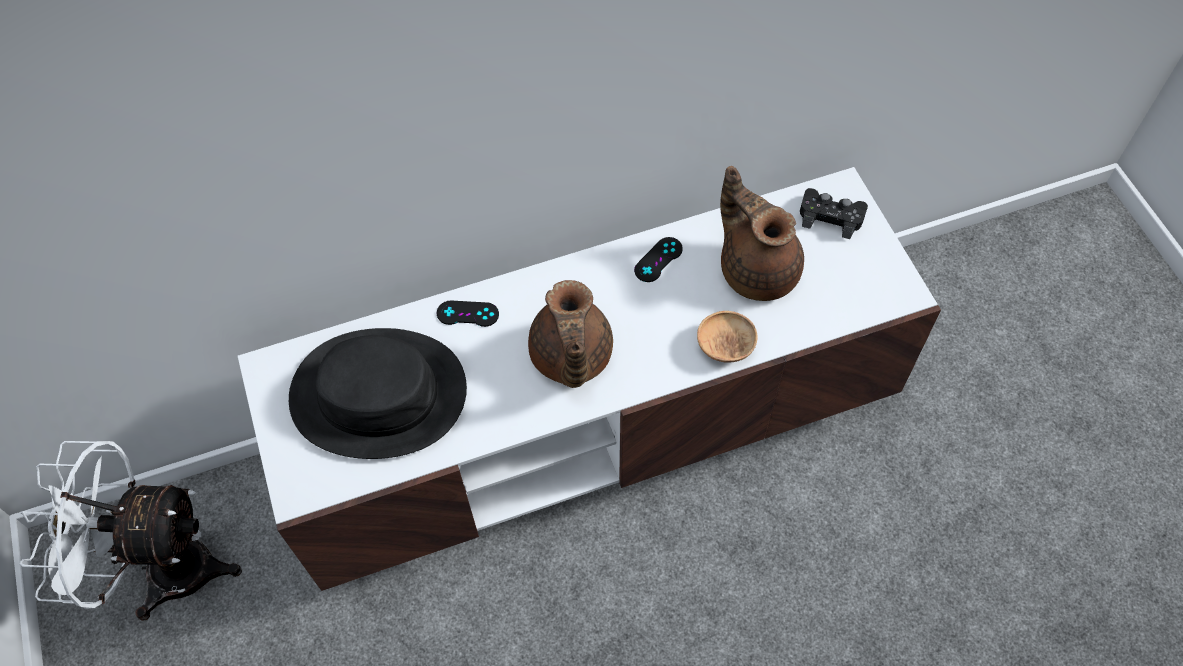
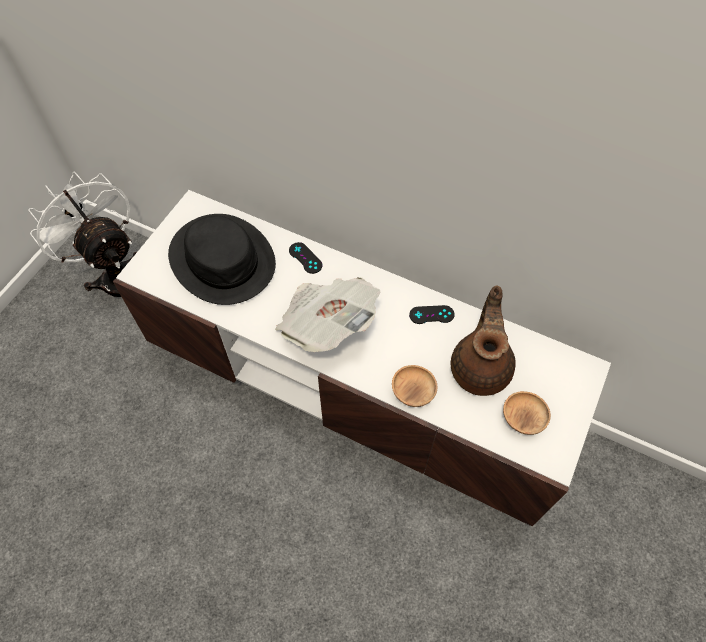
camera: 45 degrees right, 0 degrees up
brown teapot [528,280,613,388] -> newspaper [275,277,381,352]
black game controller [800,188,868,239] -> none
none -> brown bowl [503,391,551,435]

